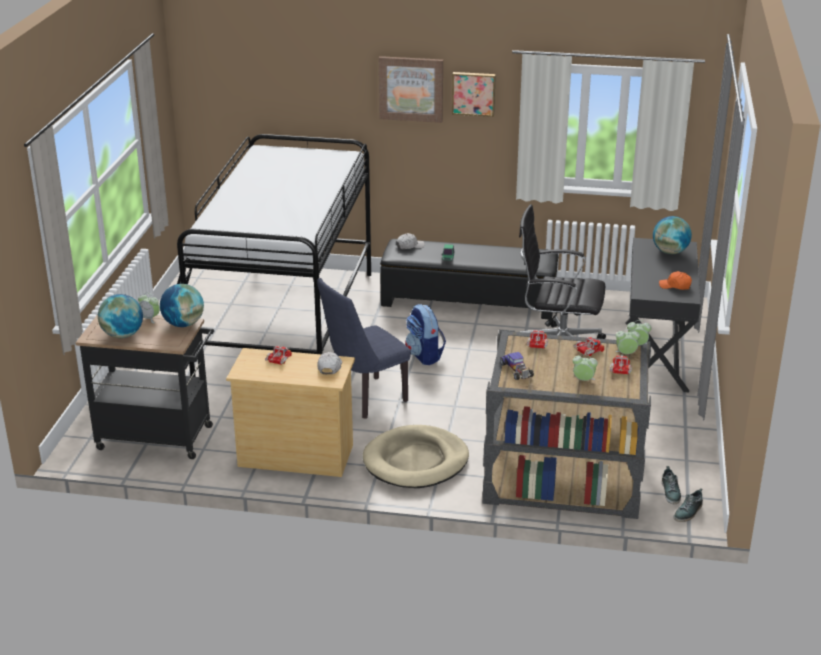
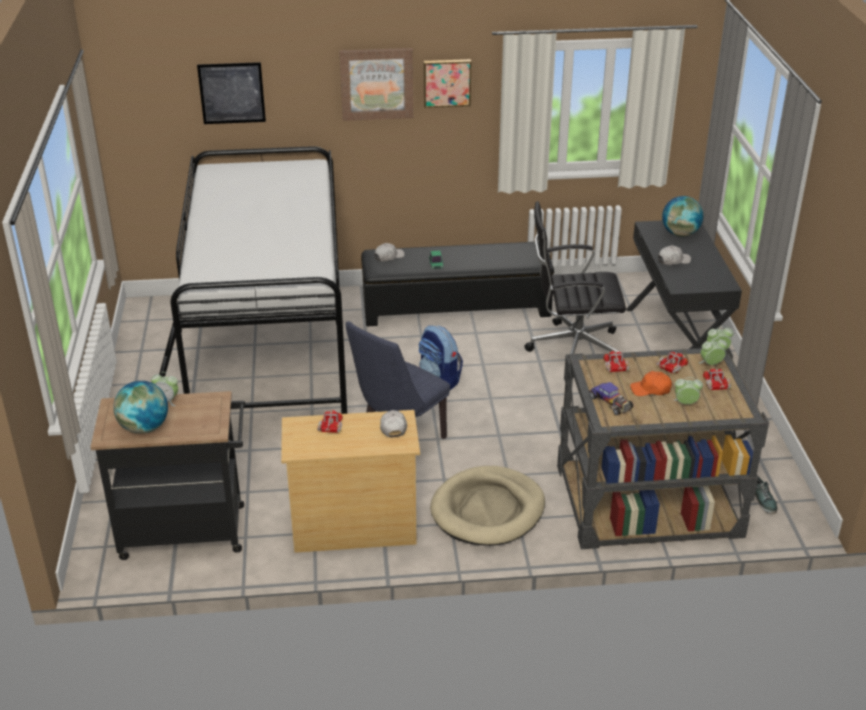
camera: 15 degrees left, 5 degrees up
globe [160,284,204,327] -> none
orange cap [659,271,692,290] -> orange cap moved to [630,371,672,396]
shoe [674,488,703,522] -> none
none -> picture [197,62,266,124]
none -> white cap [658,245,691,265]

